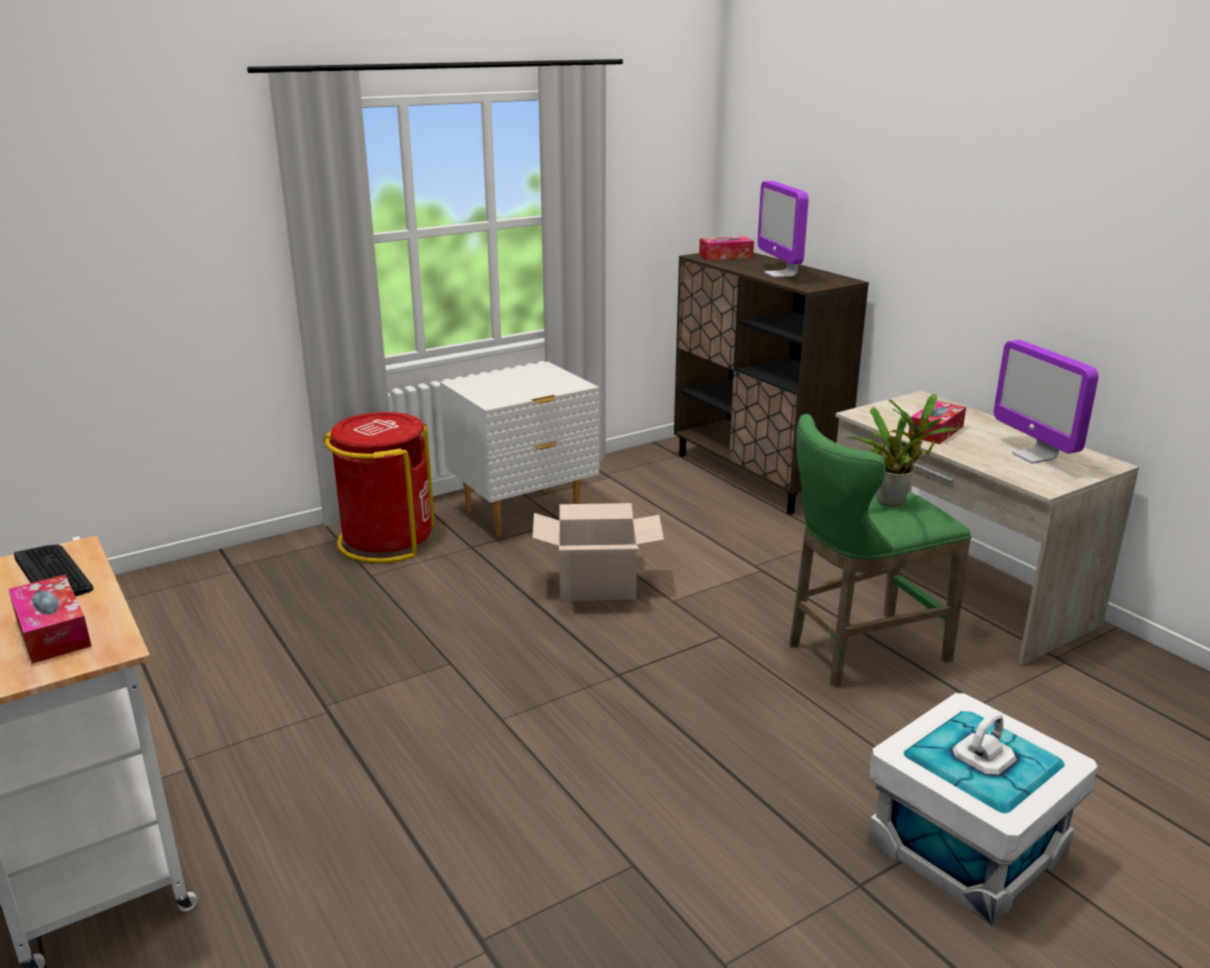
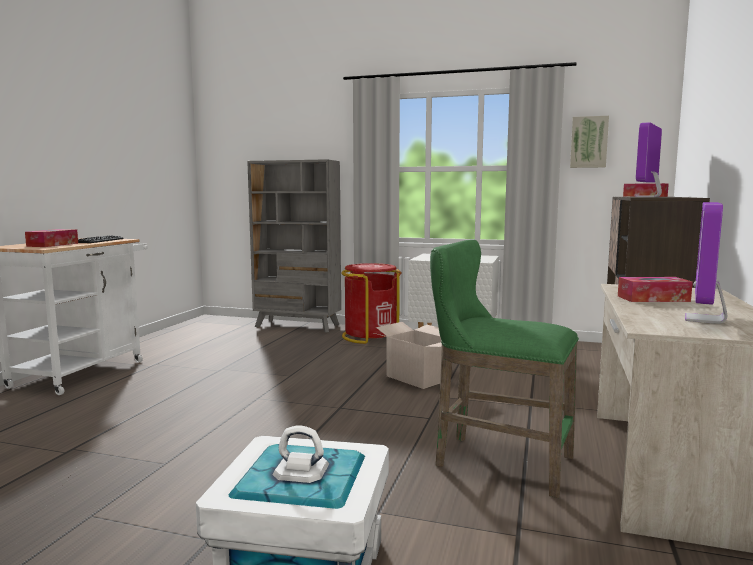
camera: 50 degrees right, 15 degrees down
potted plant [845,394,956,507] -> none
none -> grey bookcase [247,159,341,333]
none -> picture [570,116,609,168]

